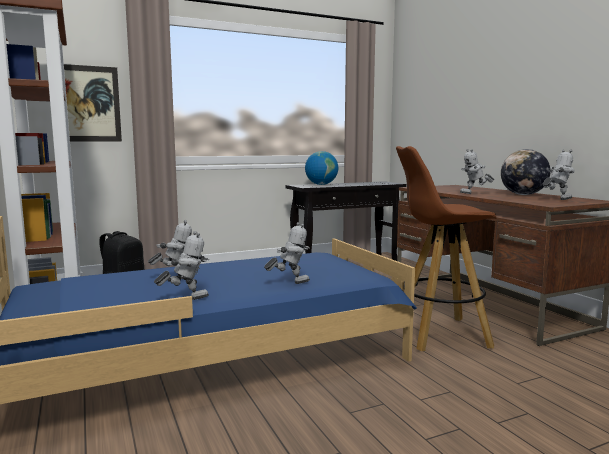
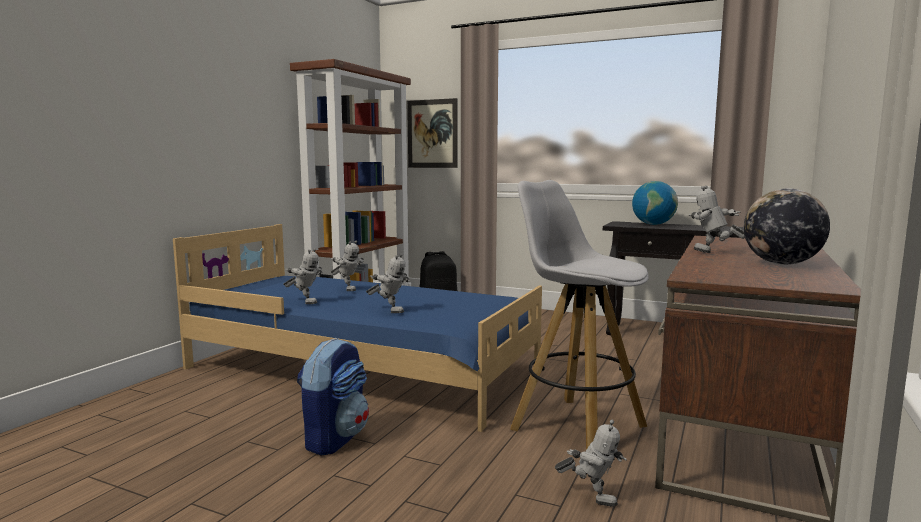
camera: 50 degrees right, 0 degrees up
brown stool [396,146,497,351] -> white stool [510,180,649,450]
toy robot [543,150,575,200] -> toy robot moved to [555,420,627,507]
none -> backpack [297,338,369,456]

